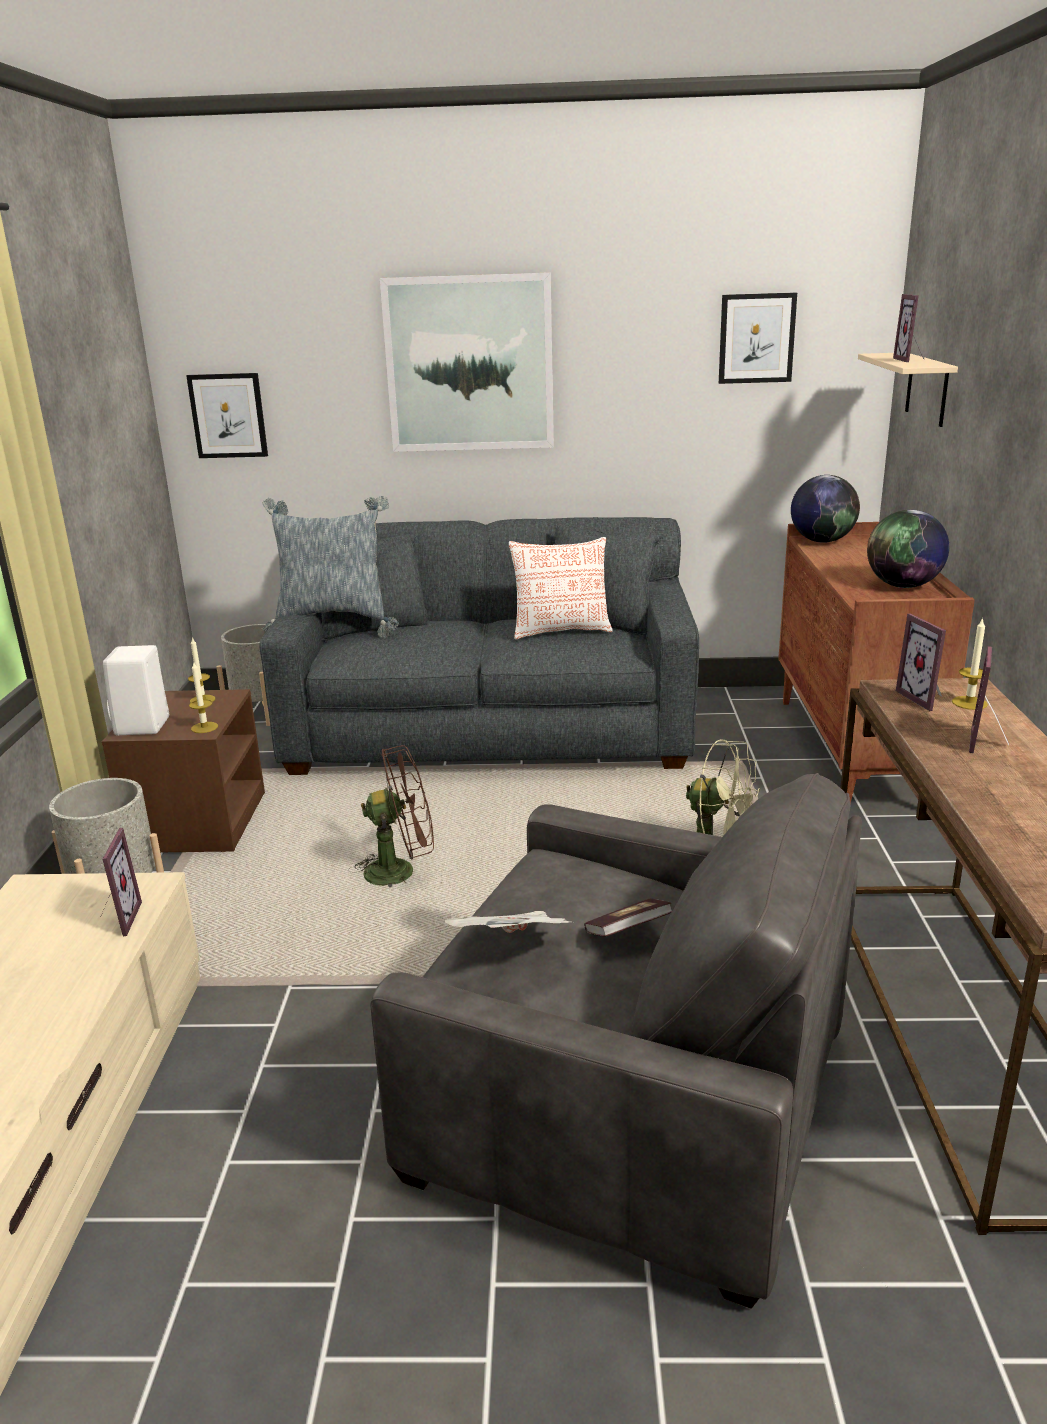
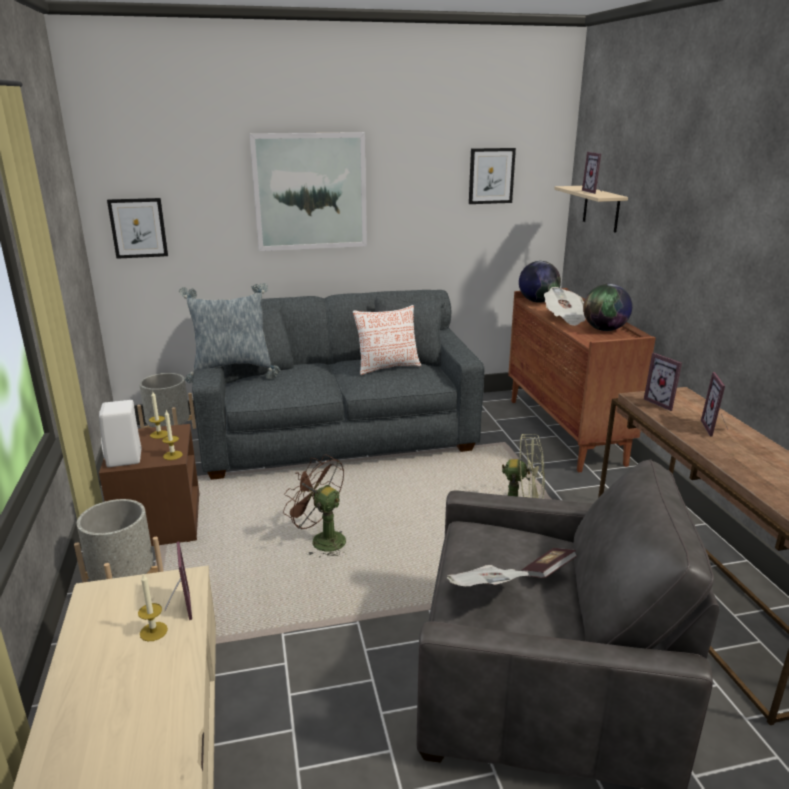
camera: 15 degrees left, 0 degrees up
brown fan [349,745,434,887] -> brown fan turned 120 degrees counterclockwise [283,454,346,558]
candle [952,617,990,710] -> candle moved to [138,574,168,641]
none -> newspaper [544,287,586,326]

